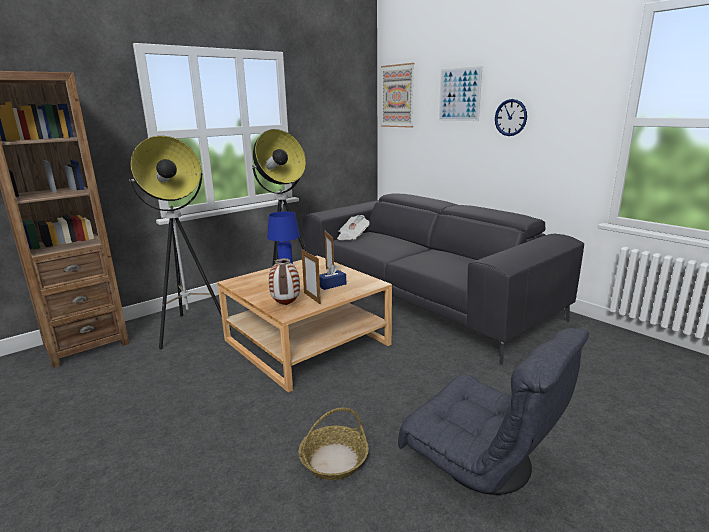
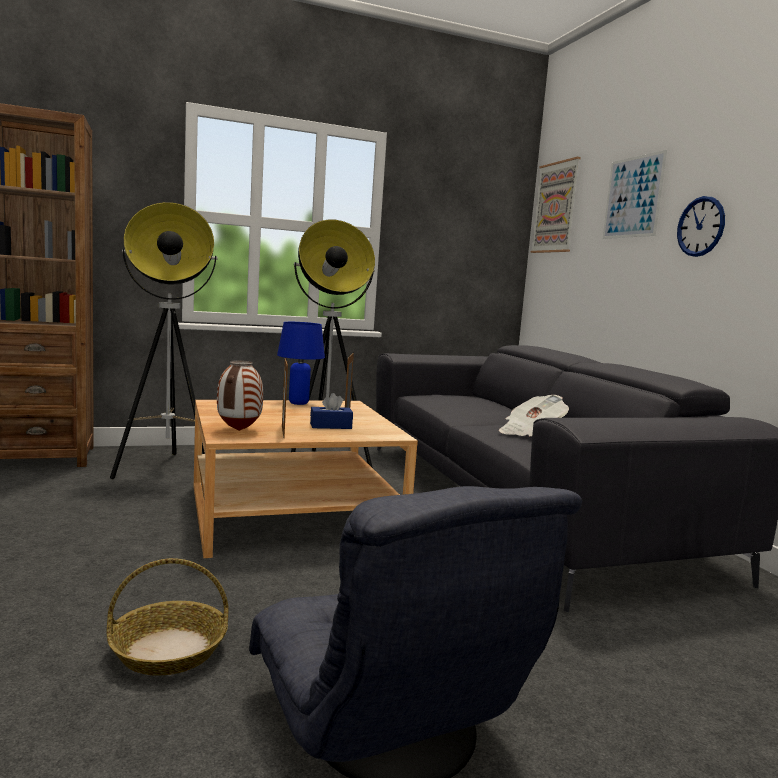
camera: 20 degrees right, 10 degrees down
newspaper [337,215,369,240] -> newspaper moved to [499,395,569,436]

